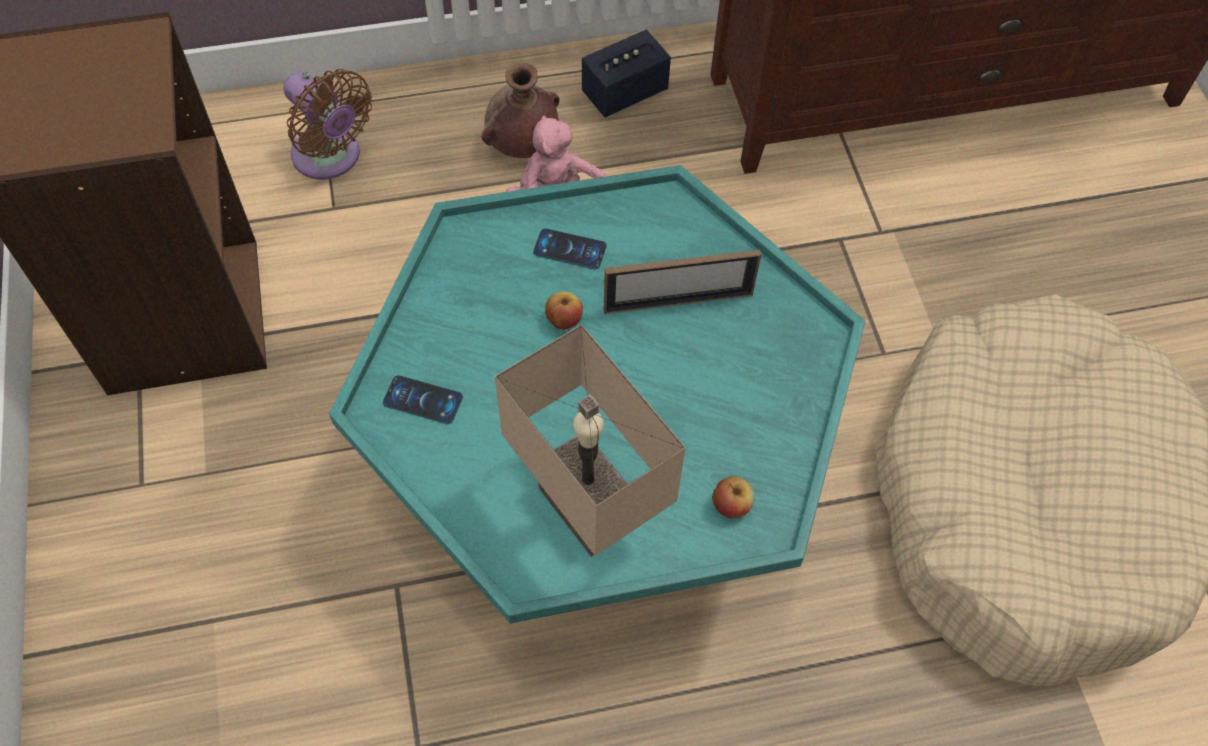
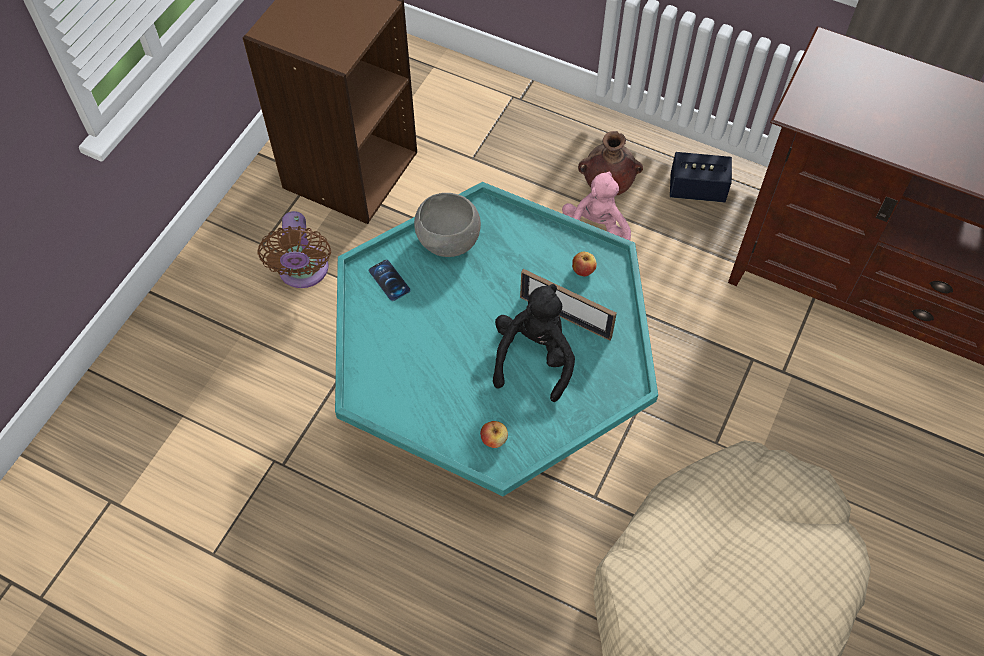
camera: 40 degrees right, 0 degrees up
brown fan [283,69,372,180] -> brown fan moved to [258,211,331,288]
beige table lamp [495,324,686,557] -> none
phone [533,228,607,270] -> none
apple [545,291,583,329] -> apple moved to [572,252,597,277]
none -> grey bowl [414,193,481,257]
none -> black plush toy [493,284,575,402]

